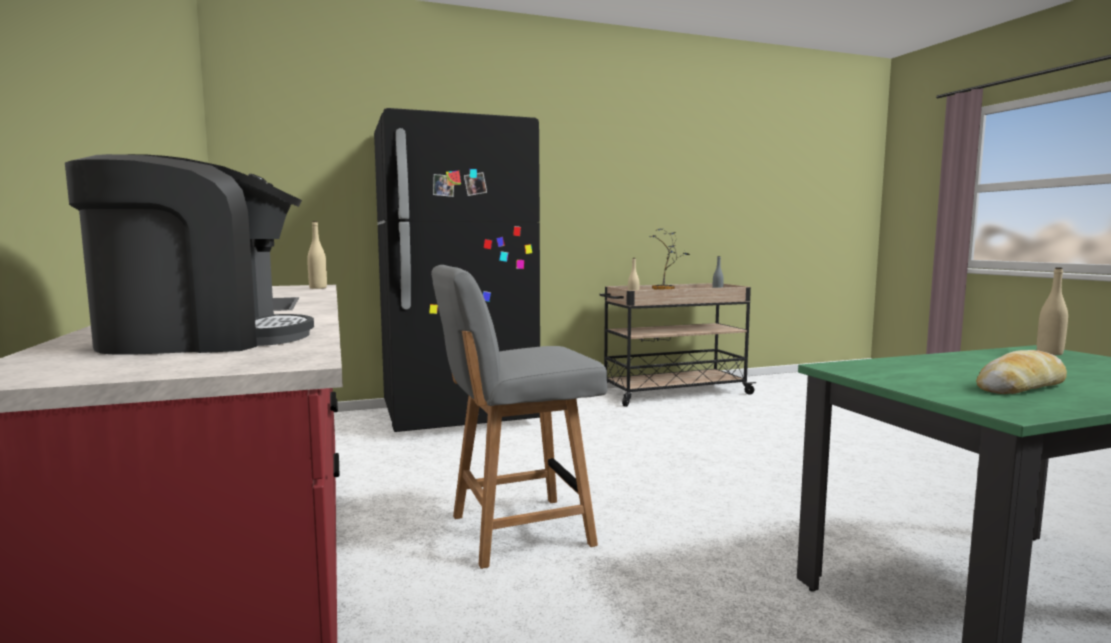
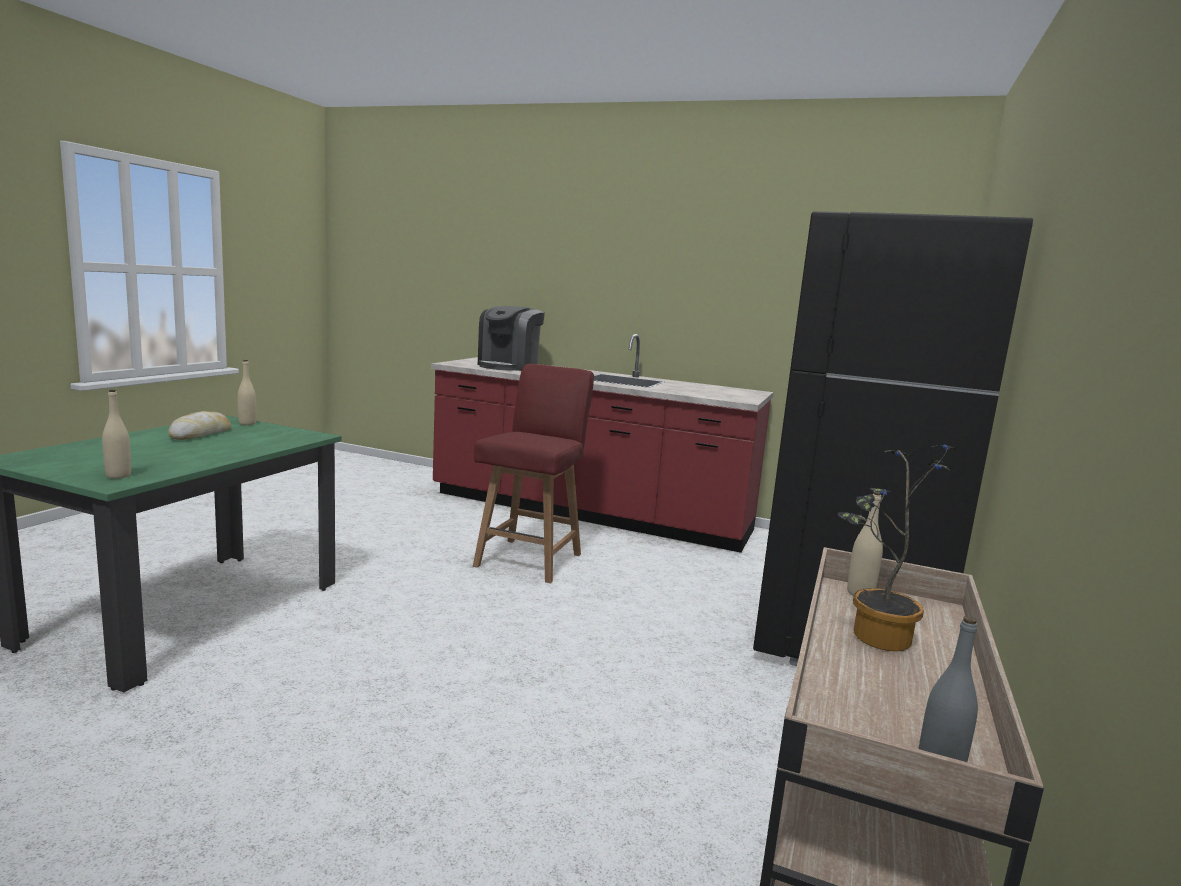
camera: 130 degrees right, 5 degrees up
beige bottle [307,221,327,289] -> beige bottle moved to [237,360,256,425]
grey chair [431,265,607,569] -> red chair [473,364,594,583]

